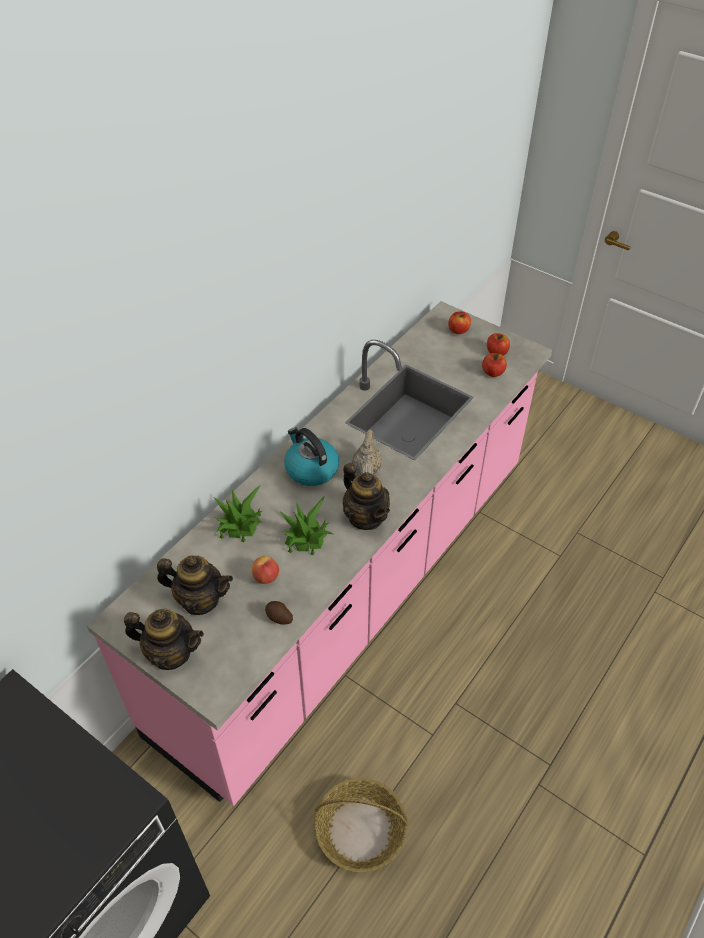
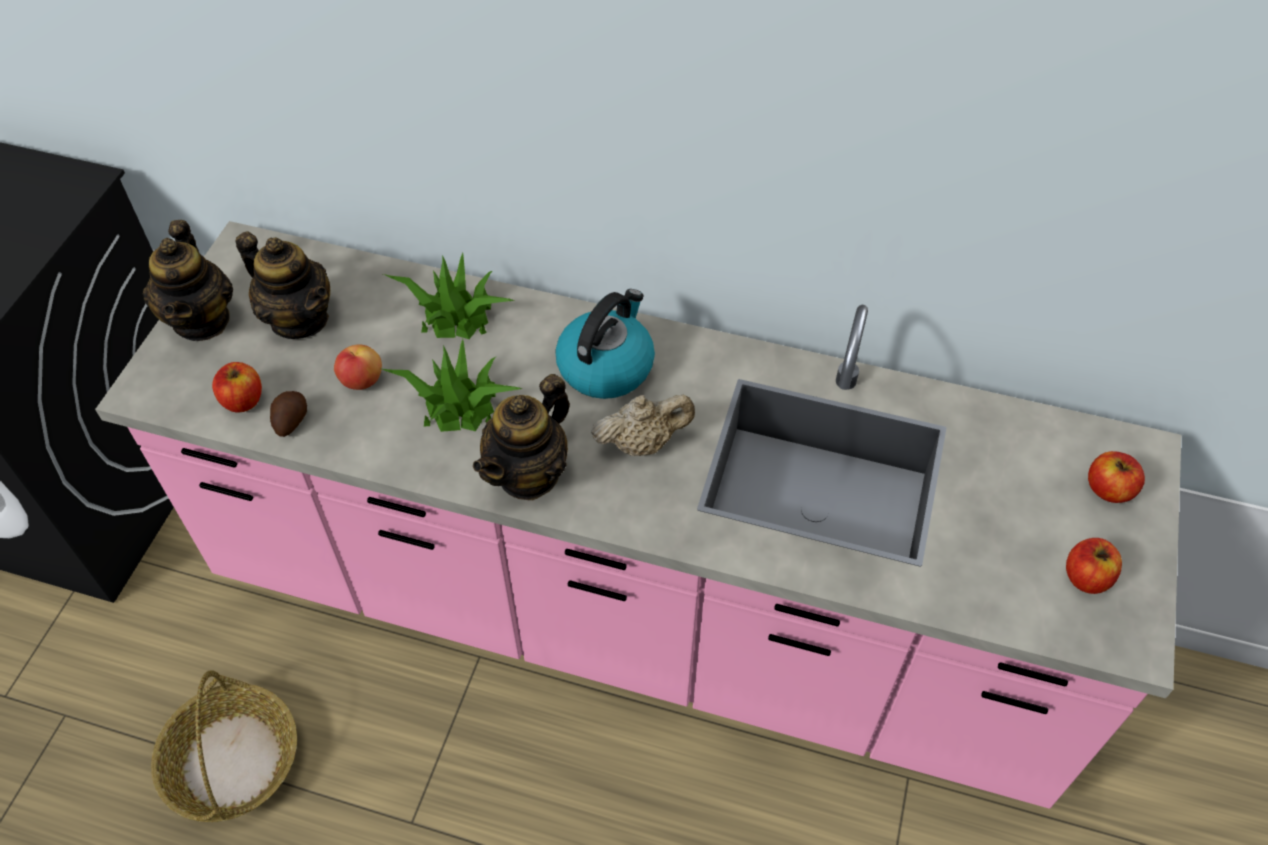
camera: 70 degrees right, 5 degrees up
teapot [157,555,233,615] -> teapot turned 45 degrees counterclockwise [236,232,330,339]
apple [482,353,507,377] -> apple moved to [212,362,262,412]

